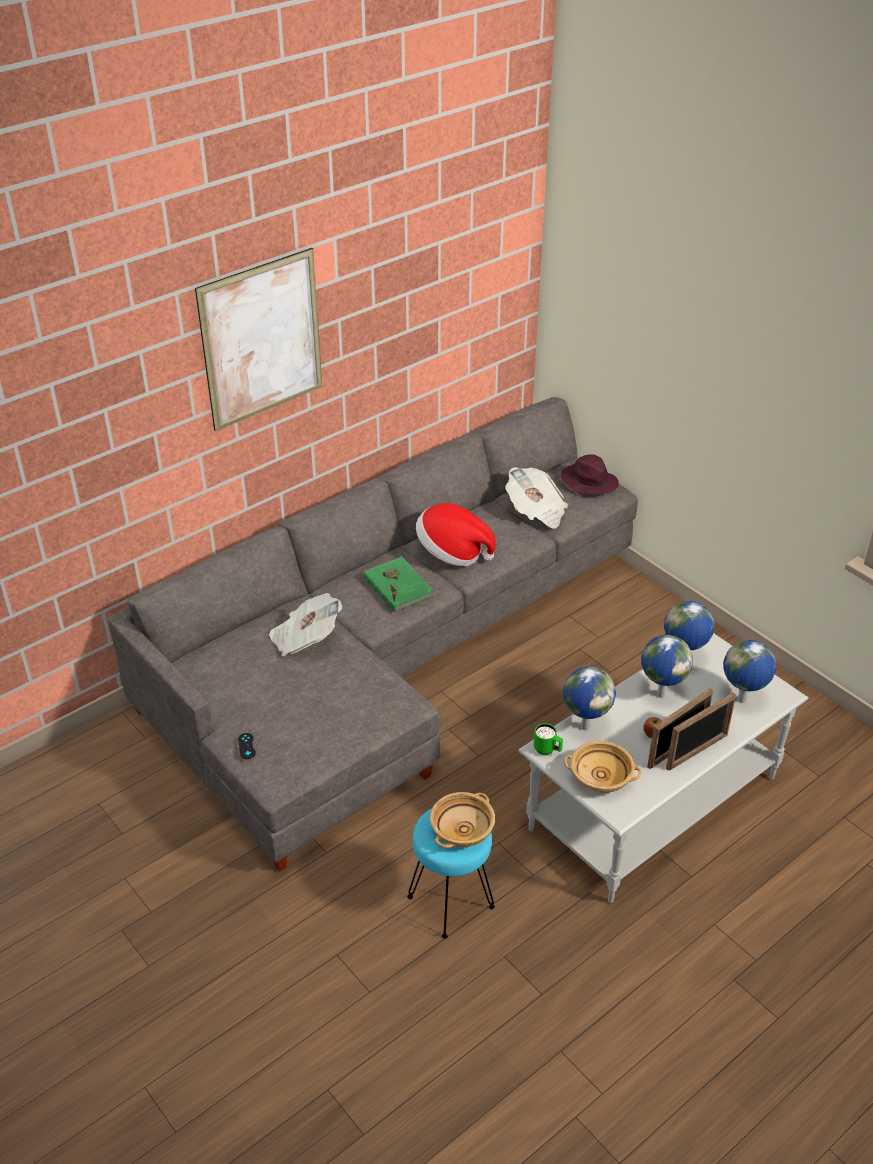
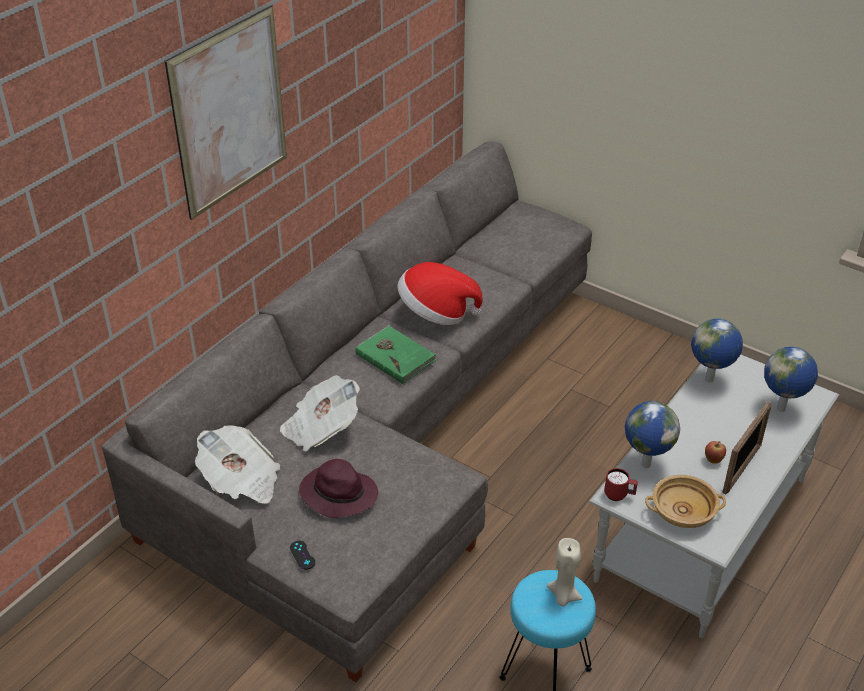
camera: 15 degrees left, 0 degrees up
beige bowl [430,792,495,848] -> beige candle [547,538,583,607]
newspaper [505,467,568,529] -> newspaper moved to [195,425,280,504]
green mug [534,723,563,755] -> red mug [604,468,638,501]
purple hat [560,455,619,495] -> purple hat moved to [299,459,378,518]
globe [641,635,693,698] -> none
picture frame [666,692,736,771] -> none

